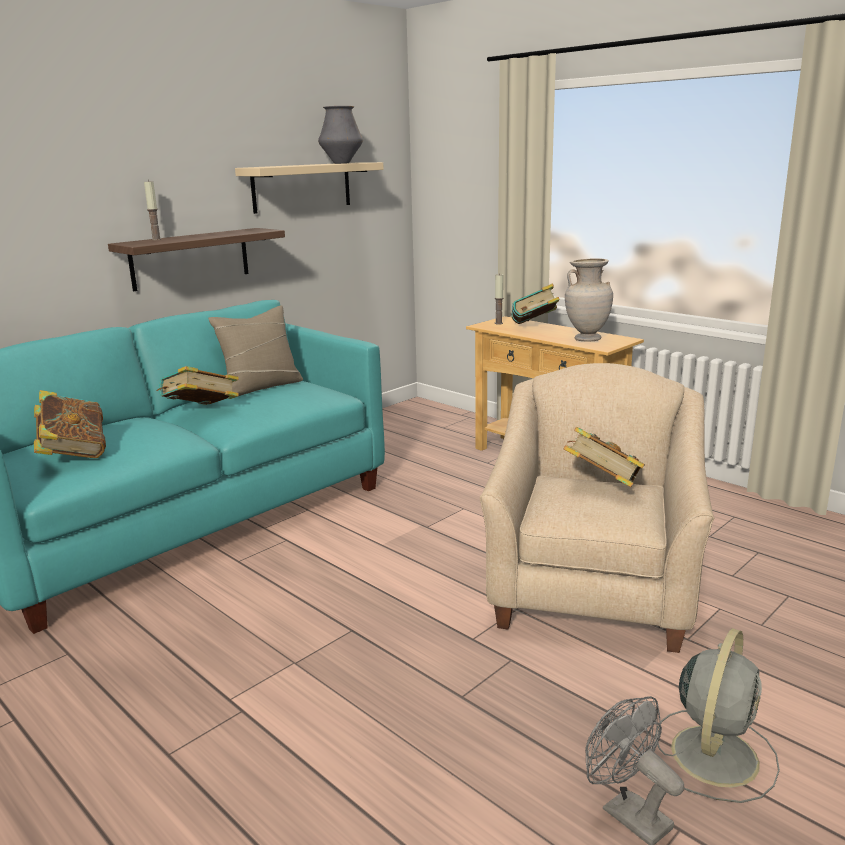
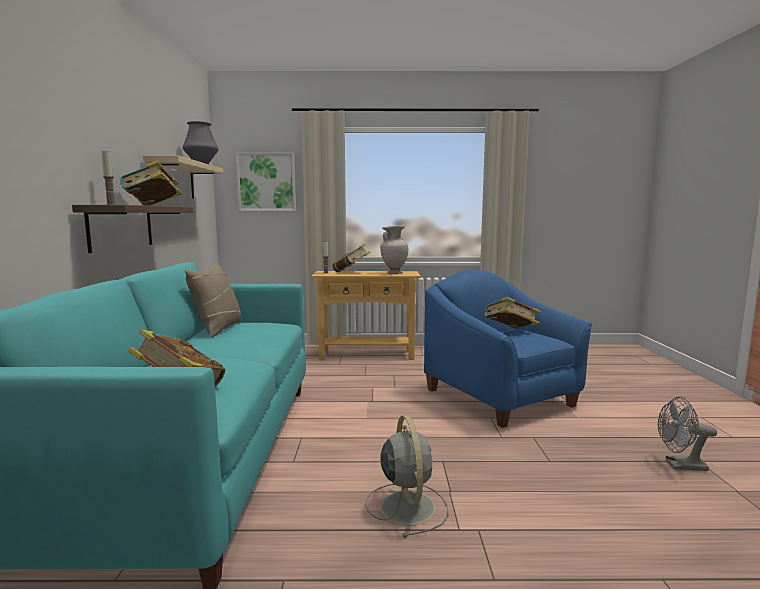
camera: 45 degrees left, 10 degrees down
book [156,366,239,405] -> book moved to [120,161,182,206]
beige armchair [480,363,715,653] -> blue armchair [424,270,592,428]
grey fan [656,628,780,803] -> grey fan moved to [365,415,448,538]
none -> picture [236,153,296,211]

